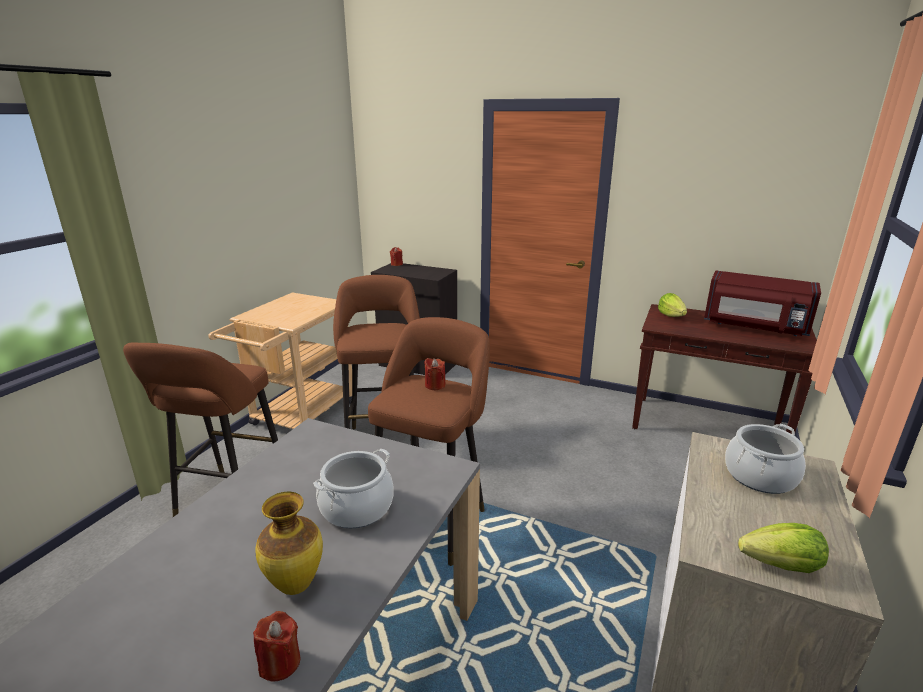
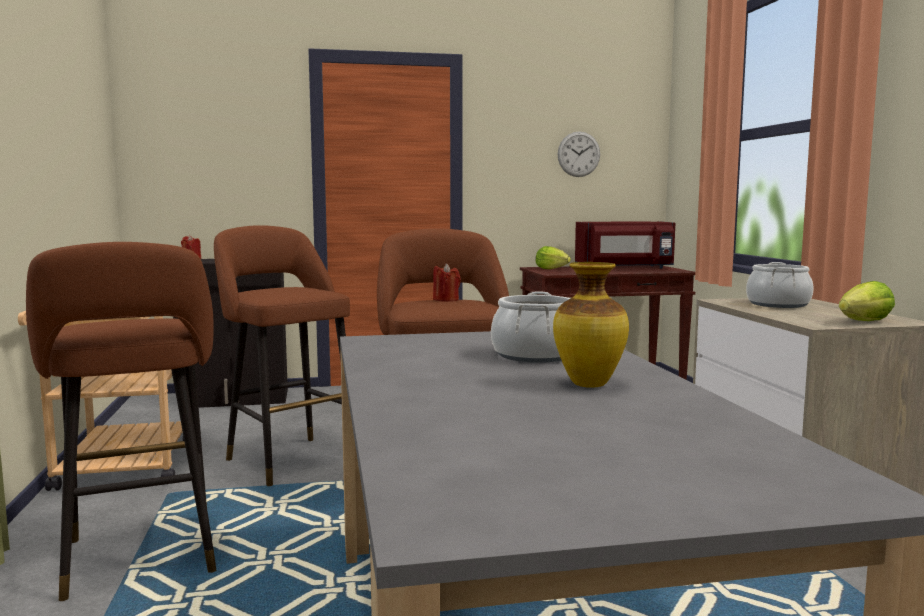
camera: 35 degrees left, 15 degrees down
red candle [253,611,300,682] -> none
none -> wall clock [558,131,600,177]

